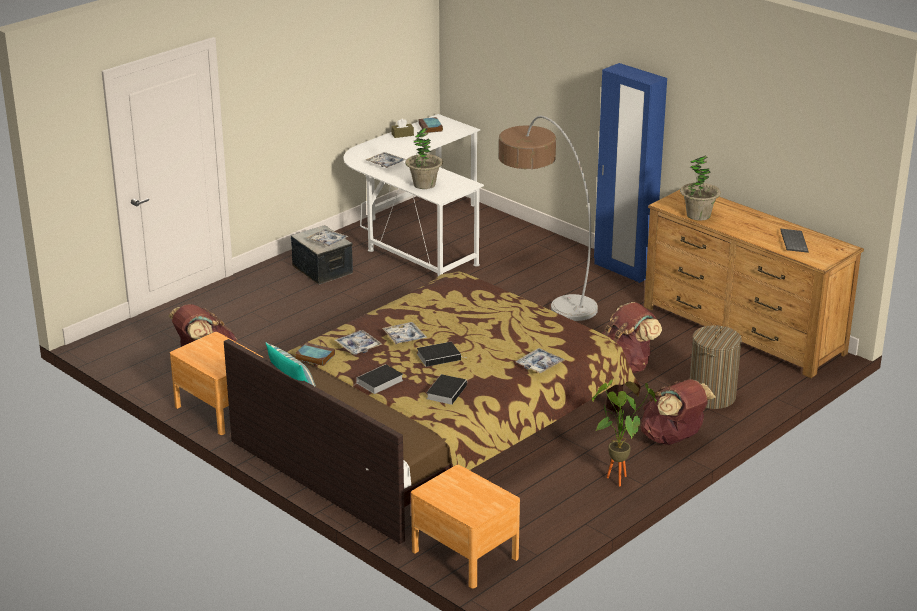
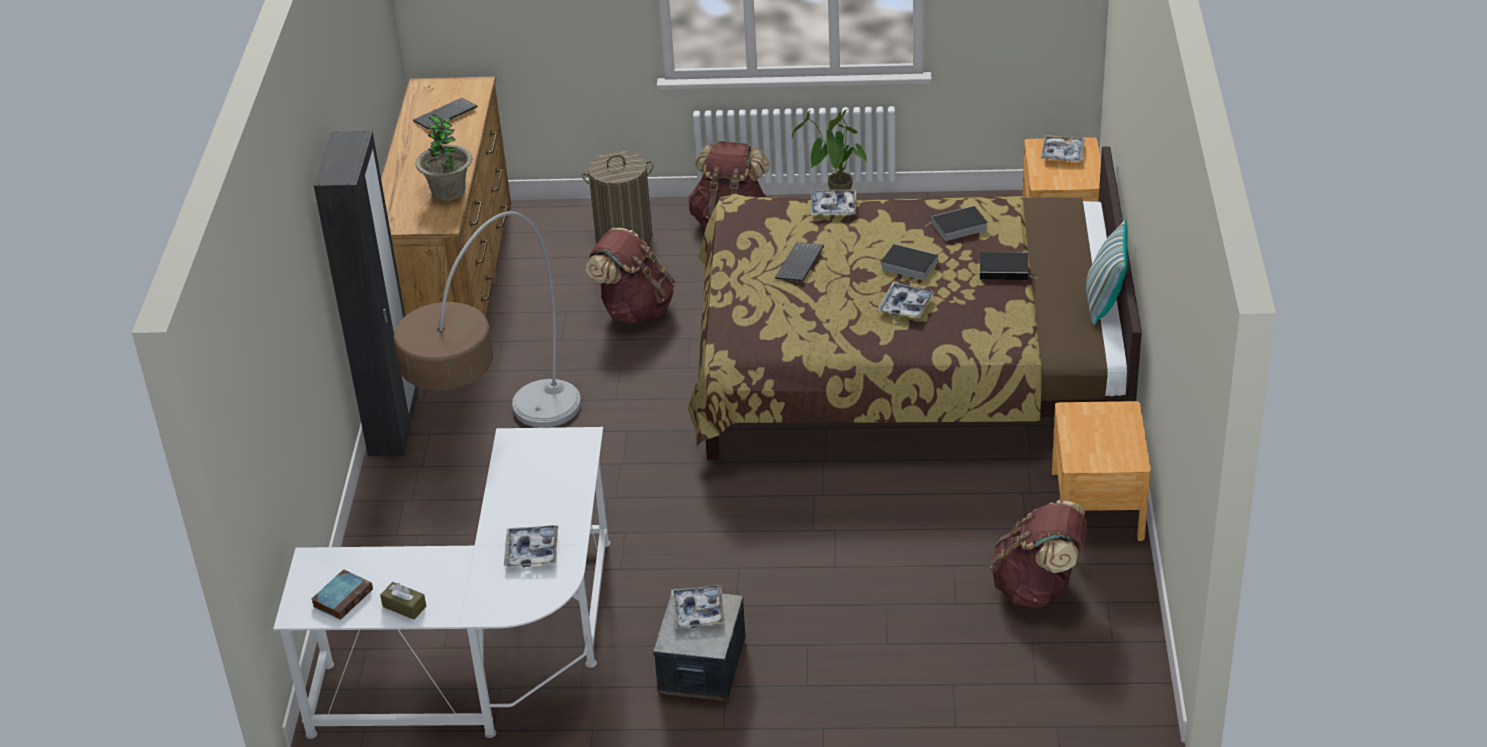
camera: 130 degrees left, 10 degrees up
book [295,342,335,366] -> none
tray [335,330,382,355] -> tray moved to [1041,135,1085,162]
potted plant [405,128,443,189] -> none
blue wardrobe [594,63,667,283] -> black wardrobe [314,131,419,456]
none -> keyboard [775,242,824,282]

